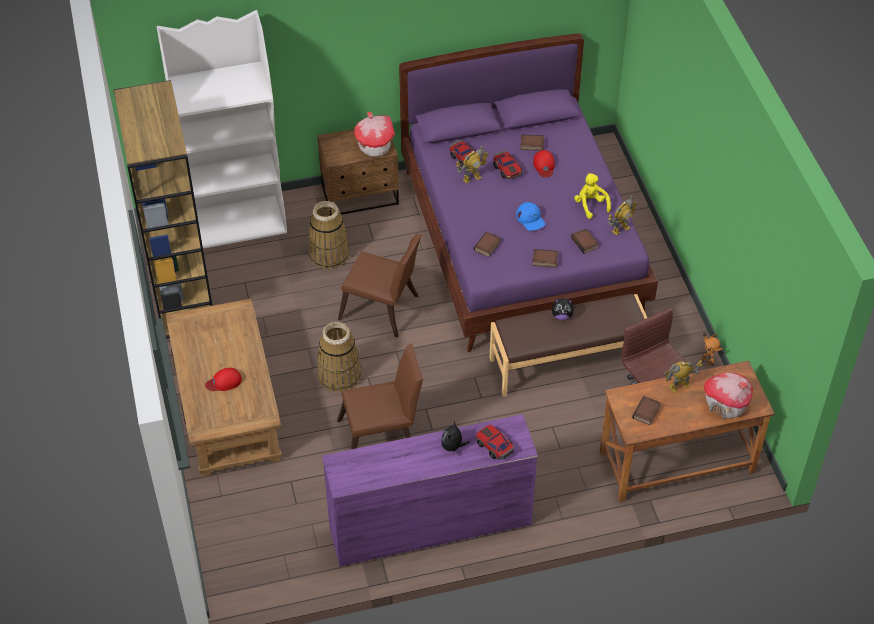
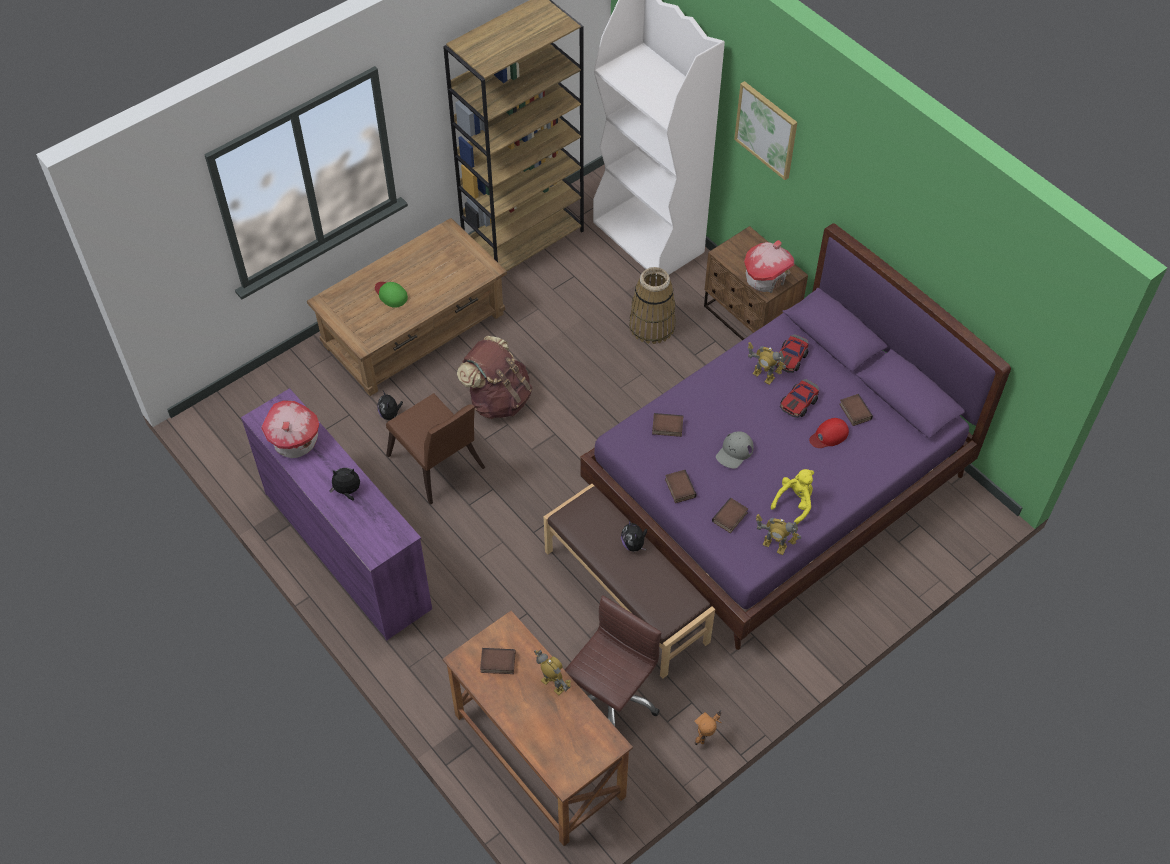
camera: 65 degrees right, 5 degrees up
red cap [205,368,242,391] -> green cap [375,282,408,308]
basket [317,322,361,392] -> brown backpack [457,336,532,419]
brown chair [338,234,422,338] -> none
toy car [476,425,514,460] -> none
blue cap [516,202,545,231] -> grey cap [716,431,754,469]
toy house [704,373,753,419] -> toy house moved to [261,400,319,458]
none -> plush toy [378,391,403,420]
none -> picture [734,81,797,180]

